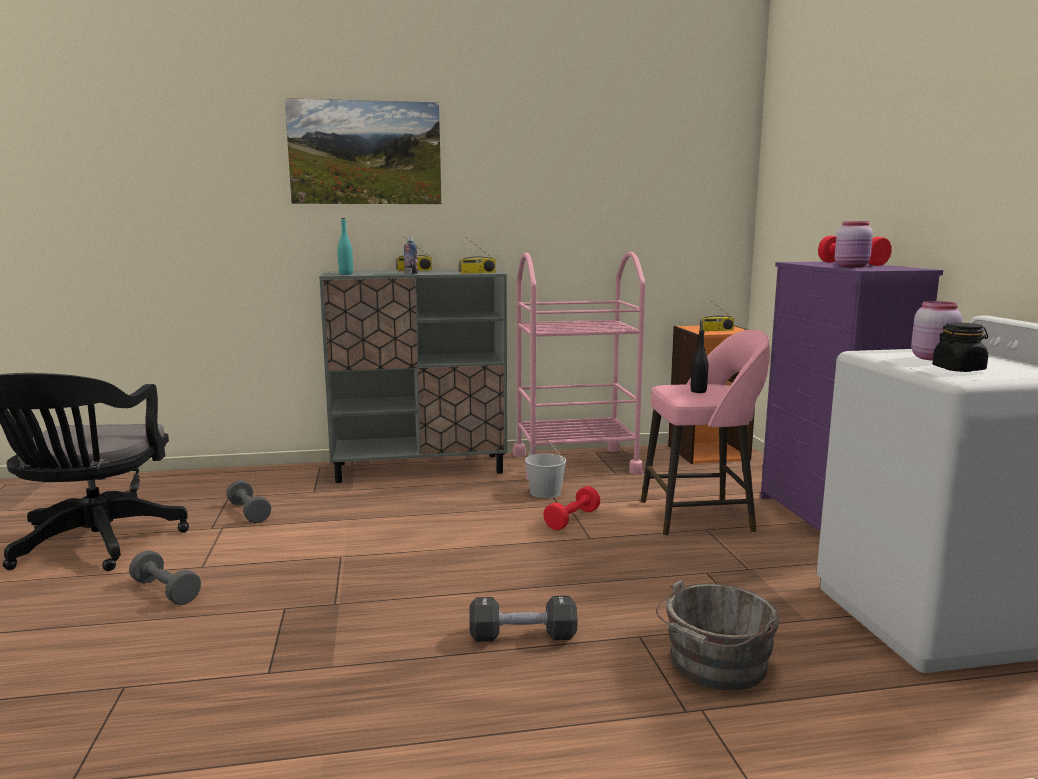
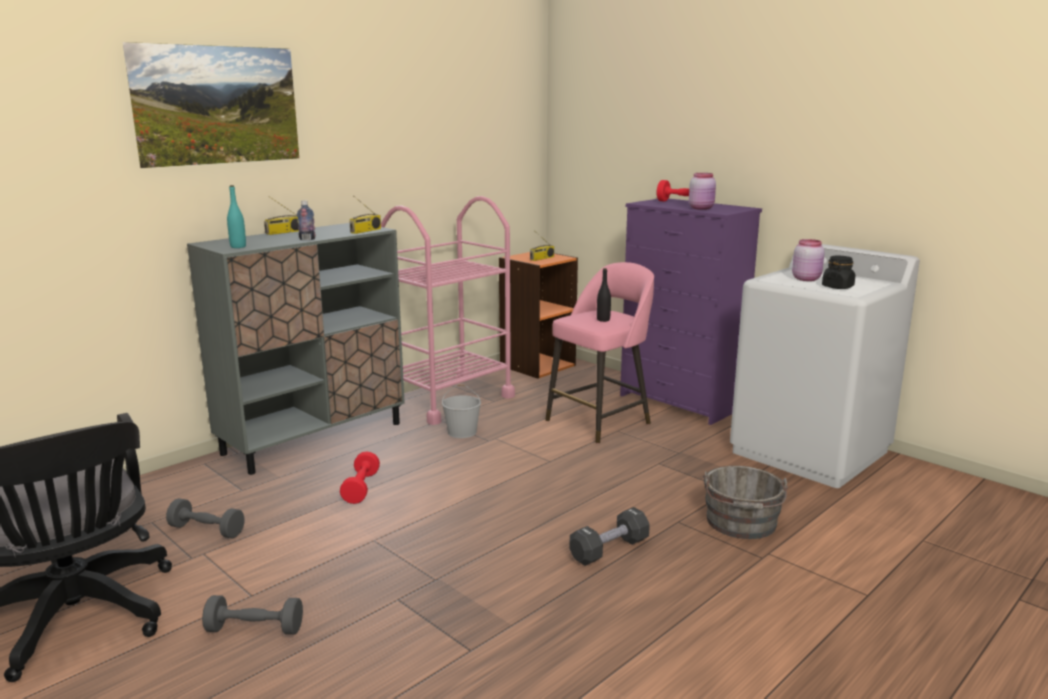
camera: 35 degrees left, 5 degrees up
red dumbbell [543,486,600,530] -> red dumbbell moved to [340,451,380,504]

